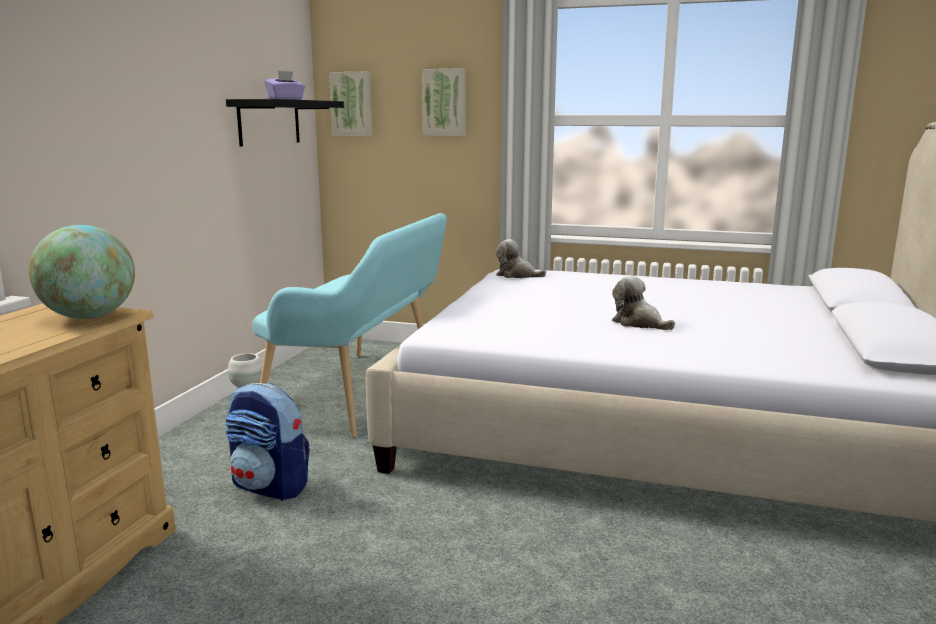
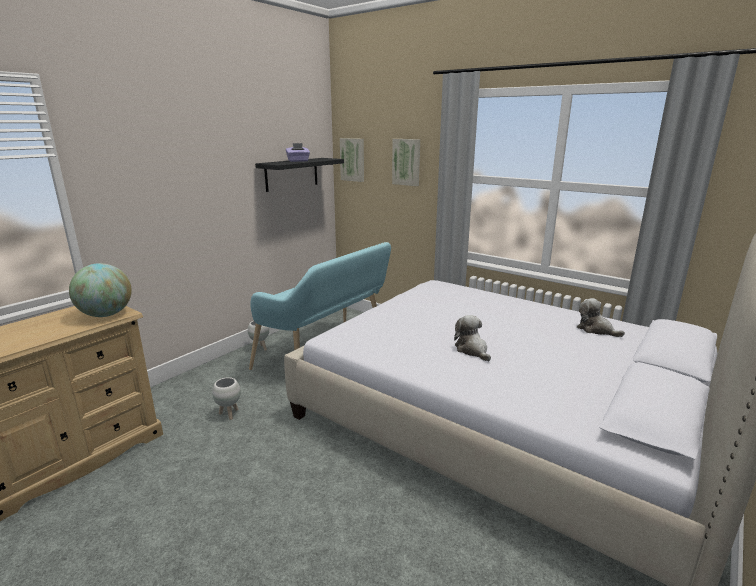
camera: 20 degrees right, 5 degrees up
backpack [225,383,310,501] -> white planter [212,377,241,420]
plush toy [496,239,546,278] -> plush toy moved to [577,298,625,337]

